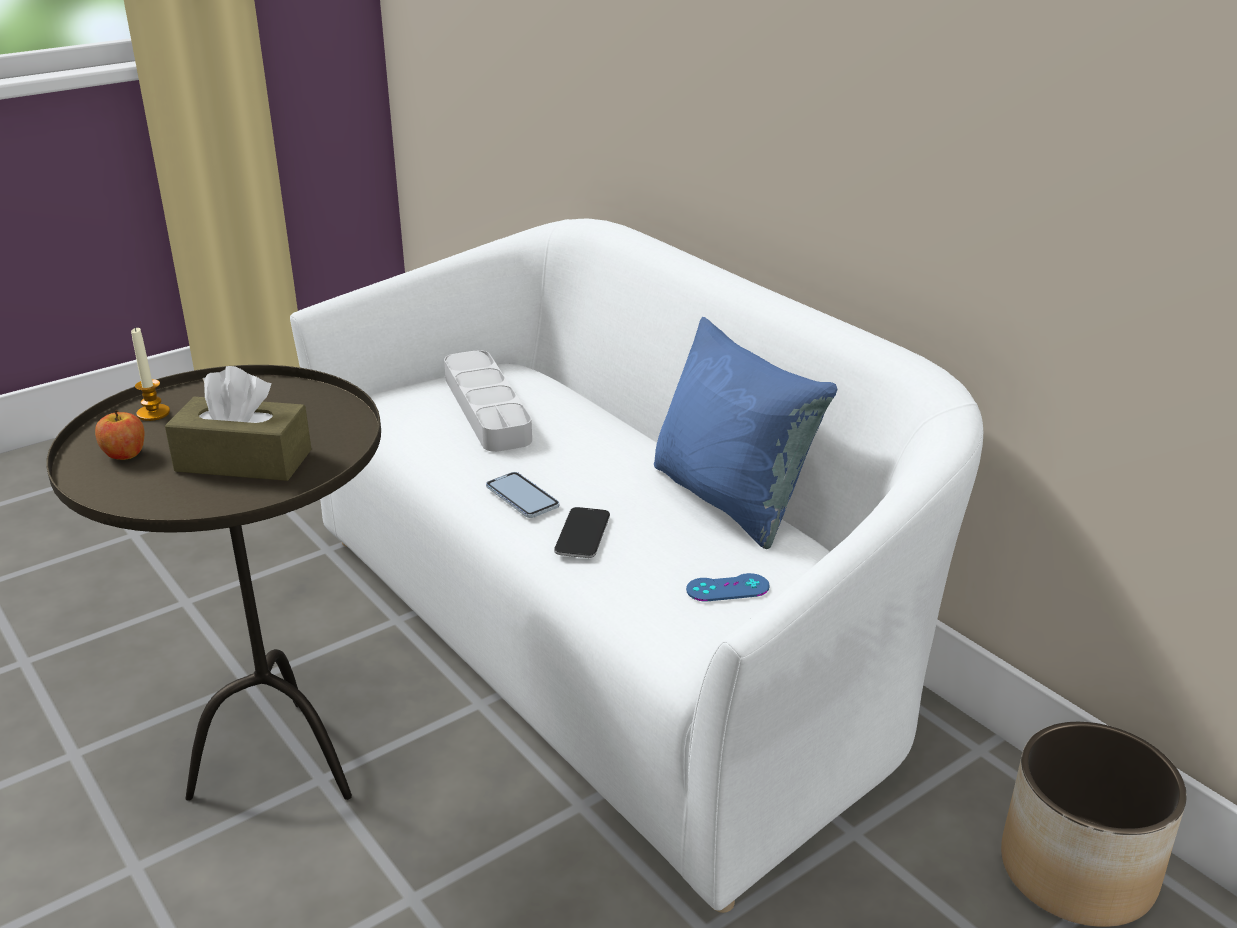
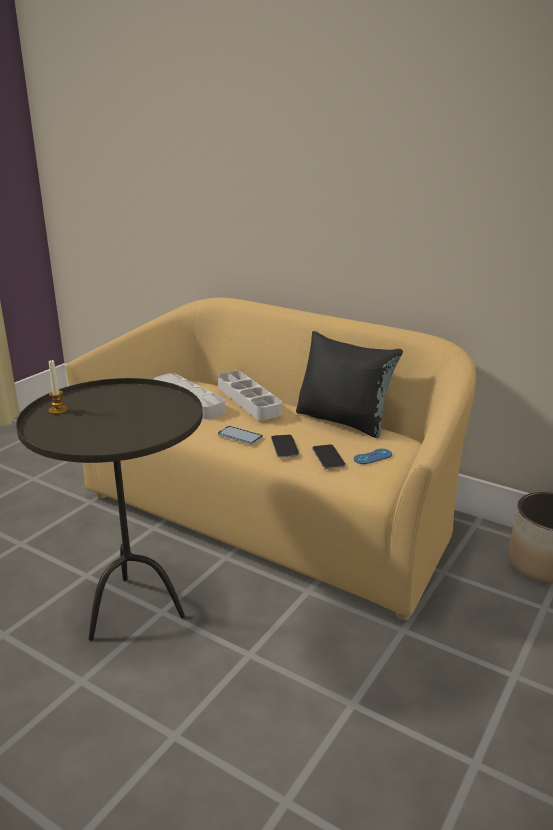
camera: 20 degrees left, 5 degrees down
apple [95,410,144,460] -> none
brown tissue box [165,366,312,481] -> none
white sofa [290,219,983,913] -> yellow sofa [65,298,476,620]
blue pillow [654,317,838,549] -> black pillow [296,331,403,438]
none -> grey tray [218,371,282,420]
none -> phone [312,444,345,469]

